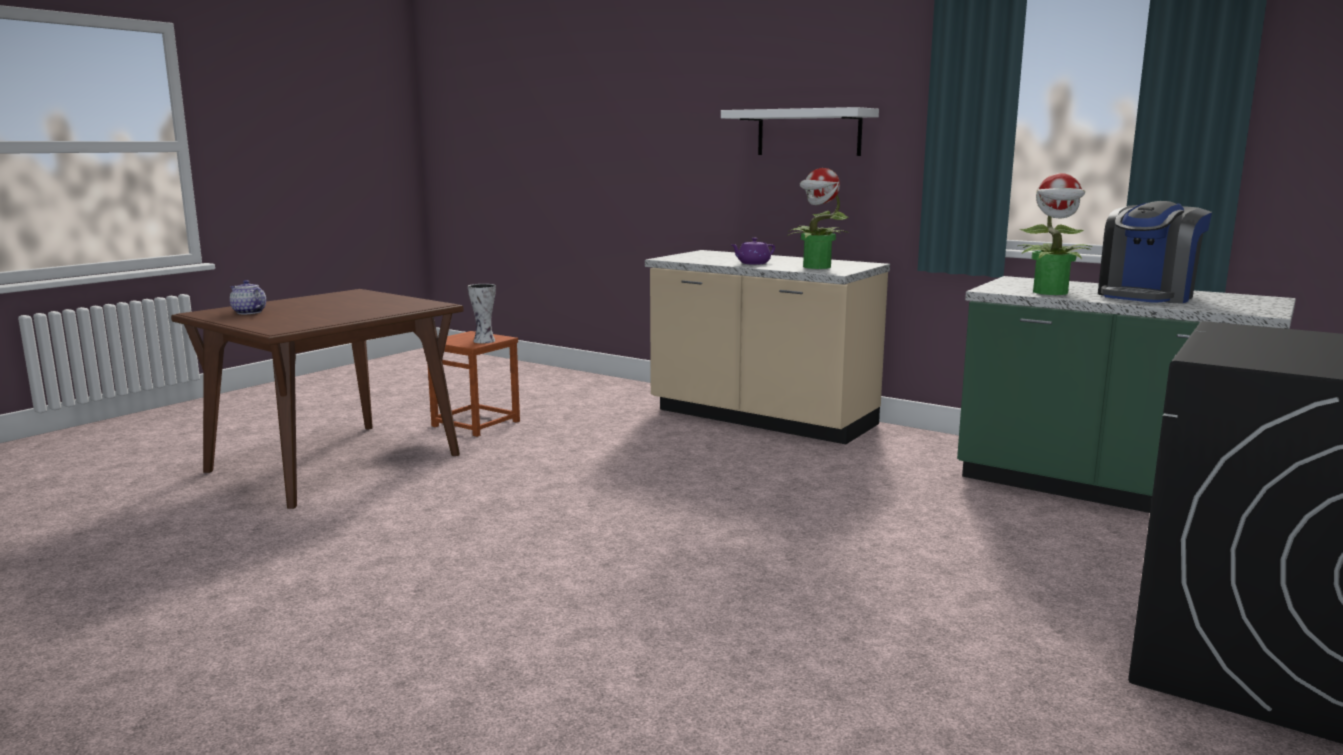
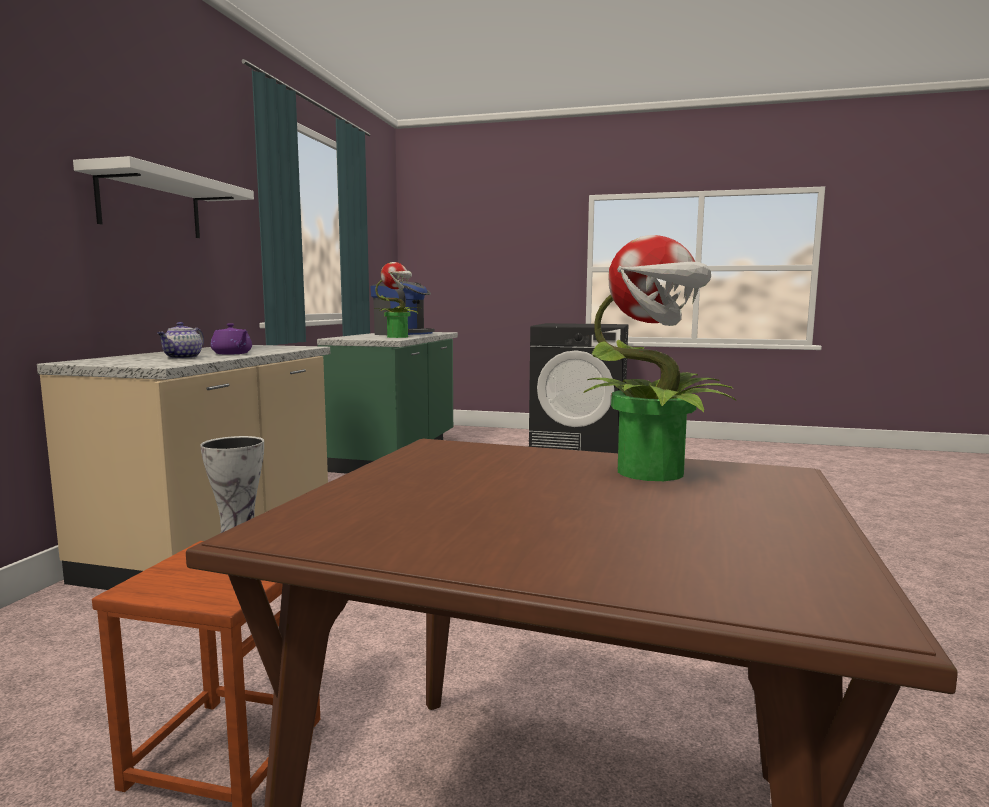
camera: 110 degrees left, 5 degrees down
teapot [230,280,266,315] -> teapot moved to [157,322,204,359]
potted plant [787,168,849,269] -> potted plant moved to [584,235,736,481]

